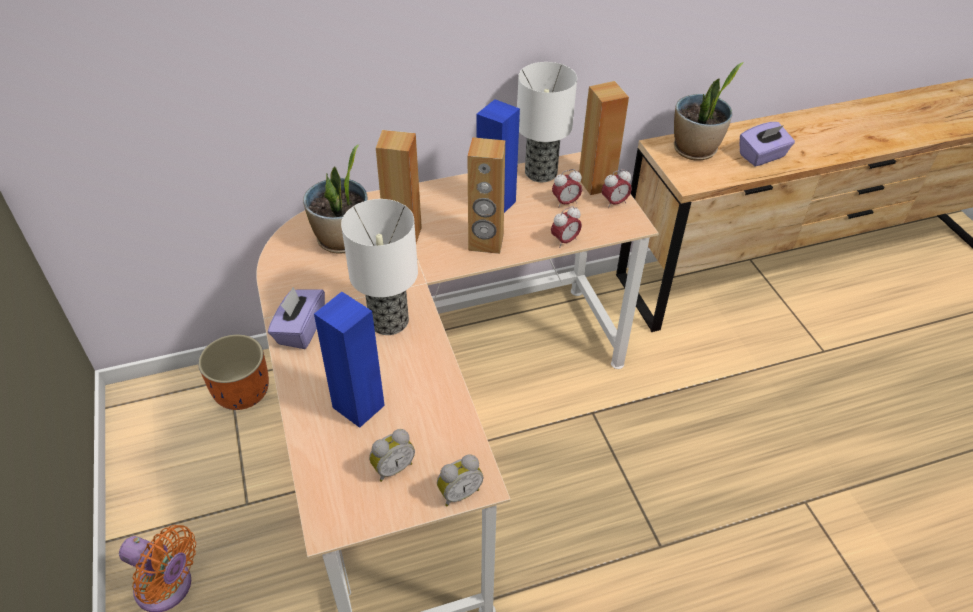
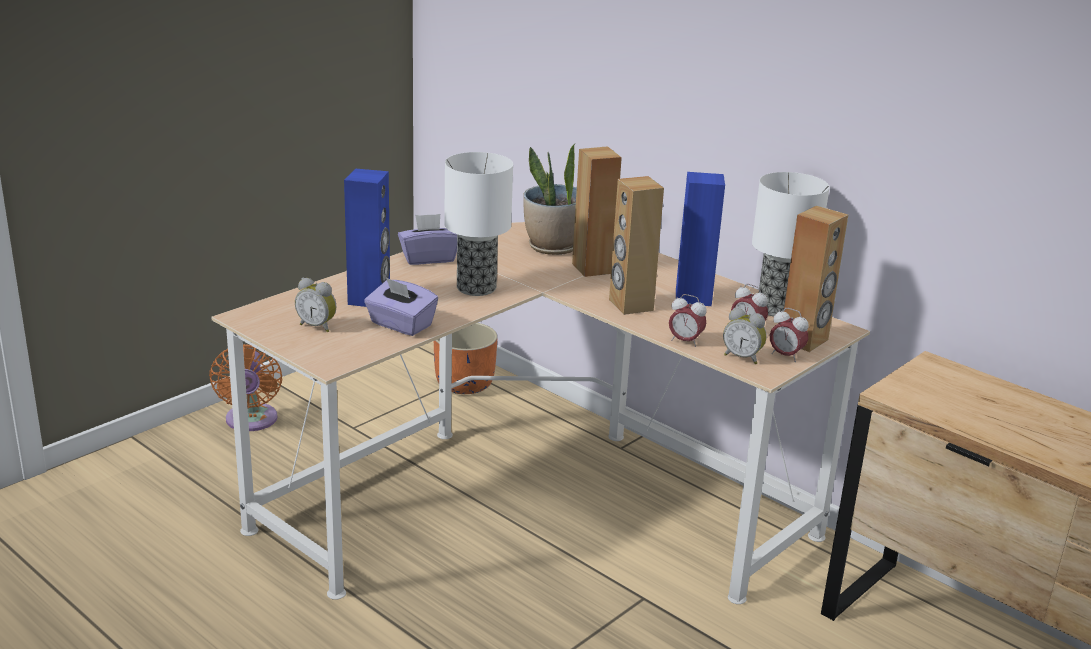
camera: 60 degrees right, 20 degrees down
alarm clock [437,454,483,506] -> alarm clock moved to [723,308,767,364]
potted plant [674,62,744,161] -> none
purple tissue box [740,122,795,166] -> purple tissue box moved to [364,277,438,336]

